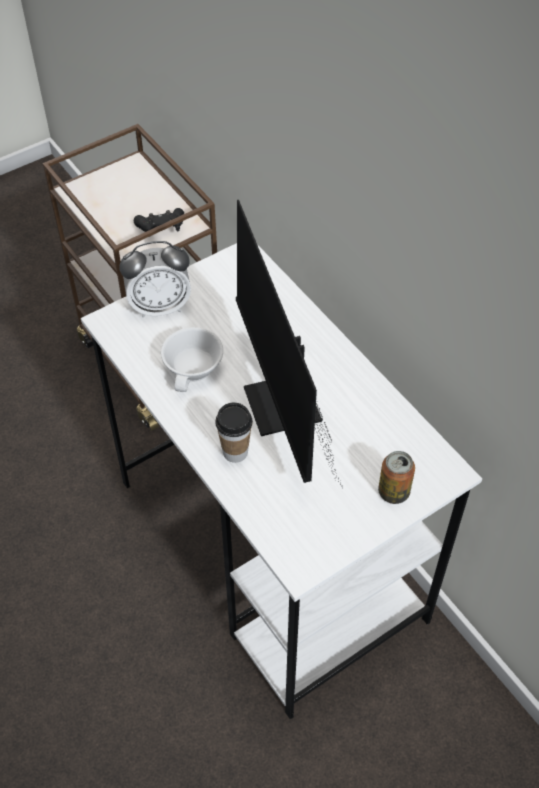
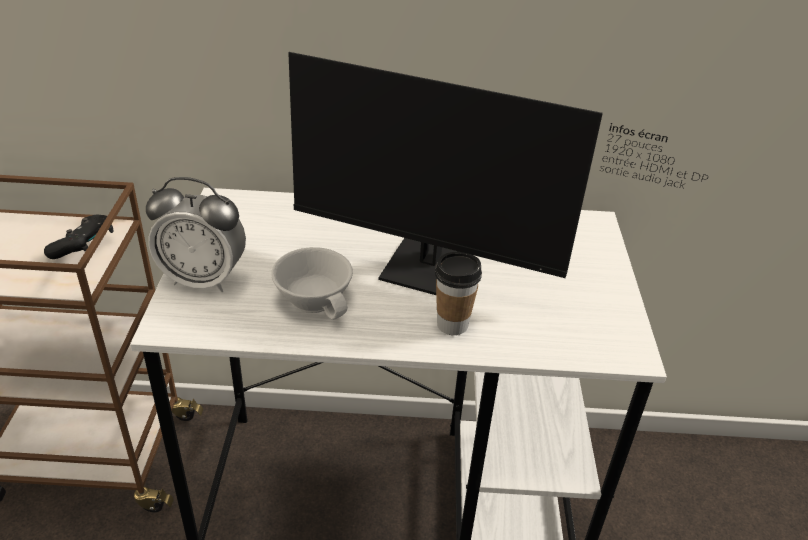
camera: 55 degrees left, 15 degrees down
alarm clock [119,241,191,318] -> alarm clock turned 75 degrees clockwise [146,177,246,292]
can [378,451,415,504] -> none

